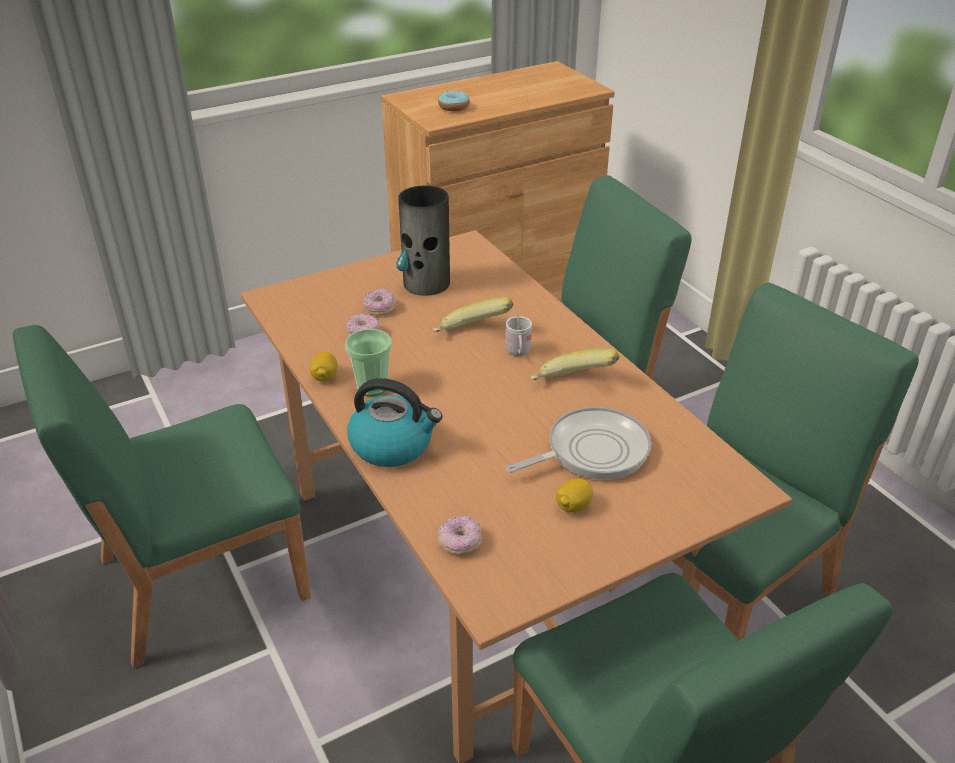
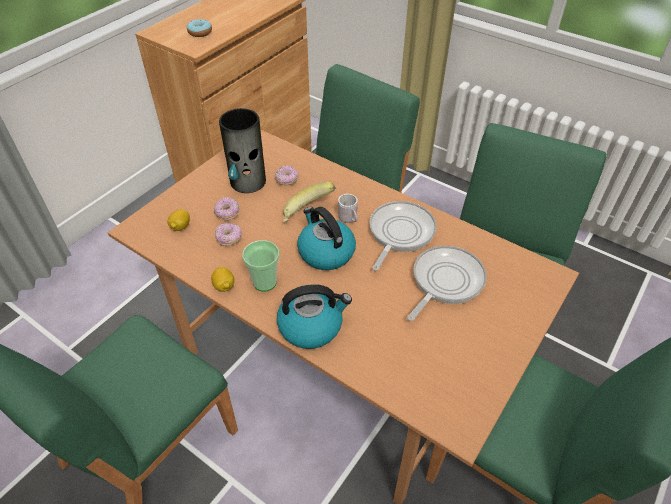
camera: 25 degrees left, 10 degrees up
donut [438,515,482,554] -> donut moved to [275,165,299,185]
banana [530,348,619,380] -> frying pan [369,201,437,271]
lemon [556,478,593,512] -> lemon moved to [167,209,190,231]
none -> kettle [297,207,356,270]

